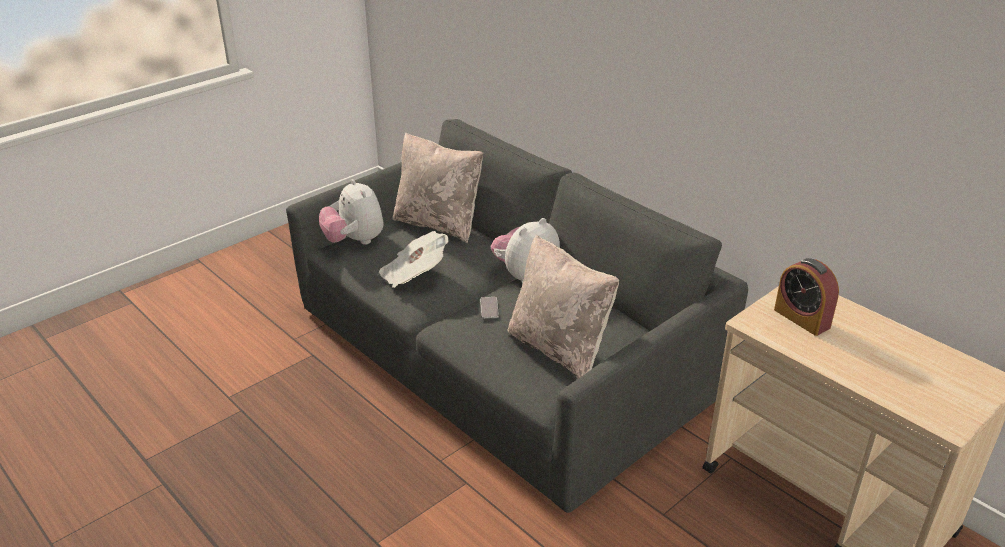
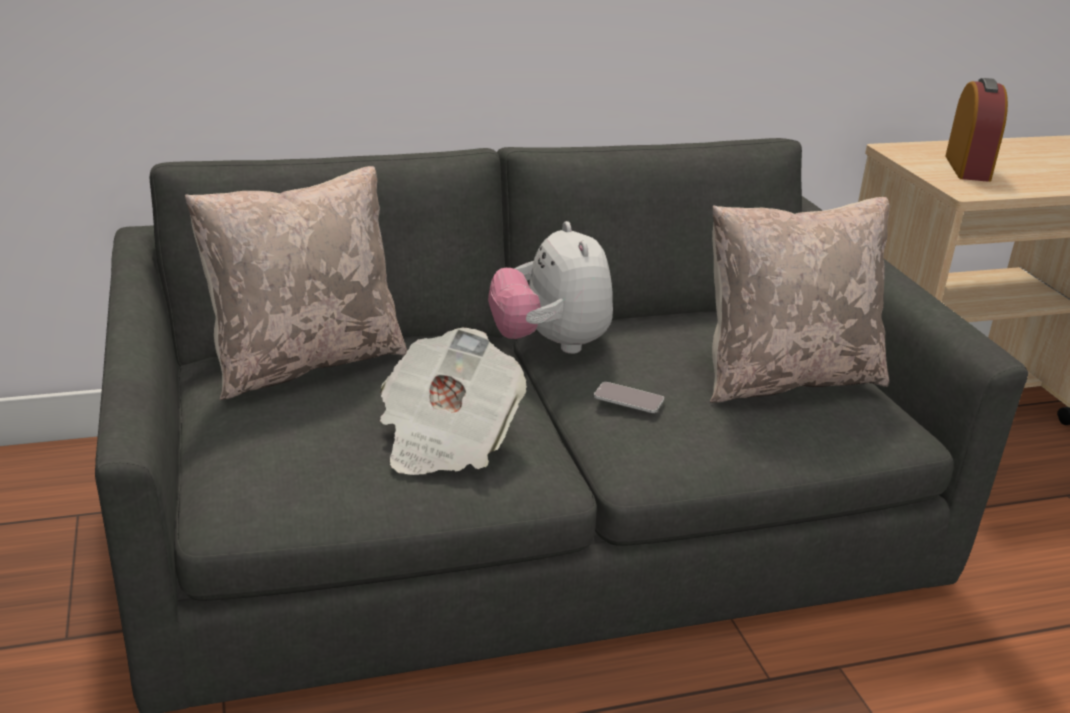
camera: 65 degrees left, 5 degrees down
plush toy [319,179,384,245] -> none
alarm clock [774,258,839,336] -> alarm clock turned 75 degrees counterclockwise [945,78,1008,182]

